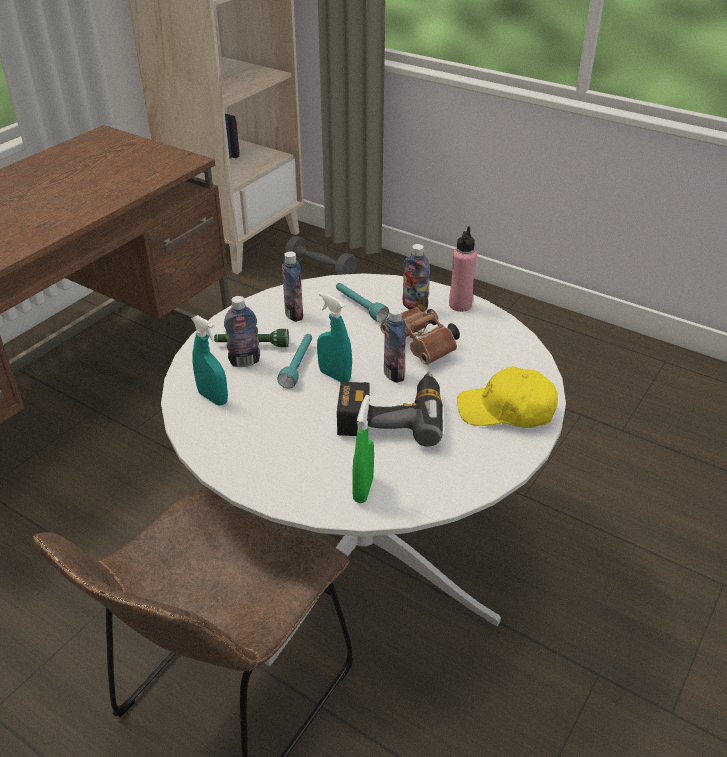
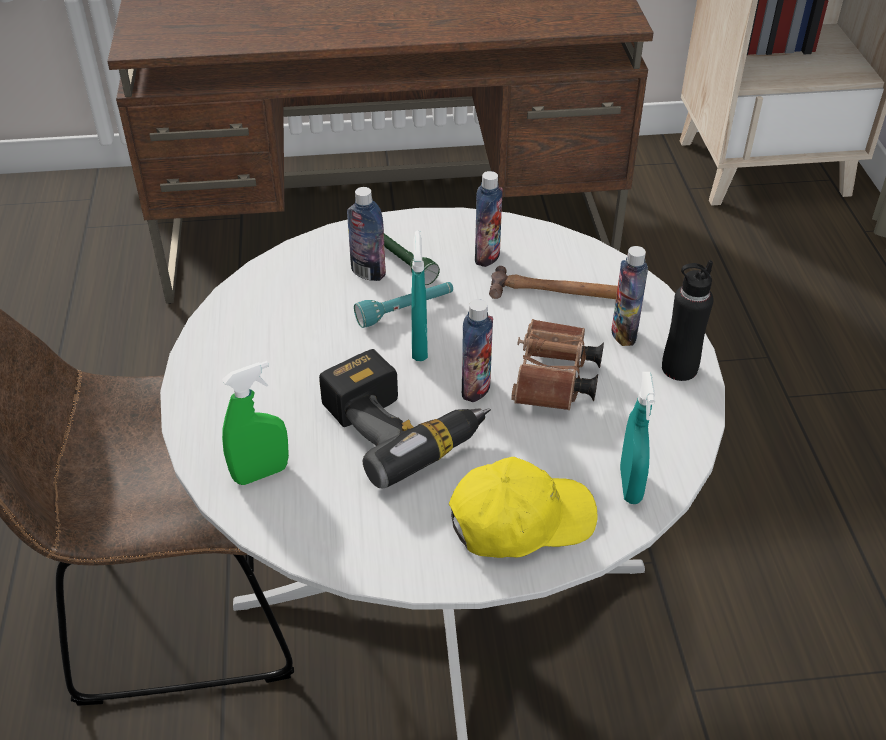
camera: 50 degrees right, 5 degrees up
turquoise spray bottle [191,315,228,405] -> turquoise spray bottle moved to [620,372,655,504]
grey dumbbell [285,236,357,275] -> none
turquoise flashlight [336,283,389,322] -> hammer [489,266,618,299]
pink bottle [449,226,477,312] -> black bottle [662,260,714,381]
yellow cap [457,366,558,428] -> yellow cap turned 105 degrees clockwise [449,457,598,558]

